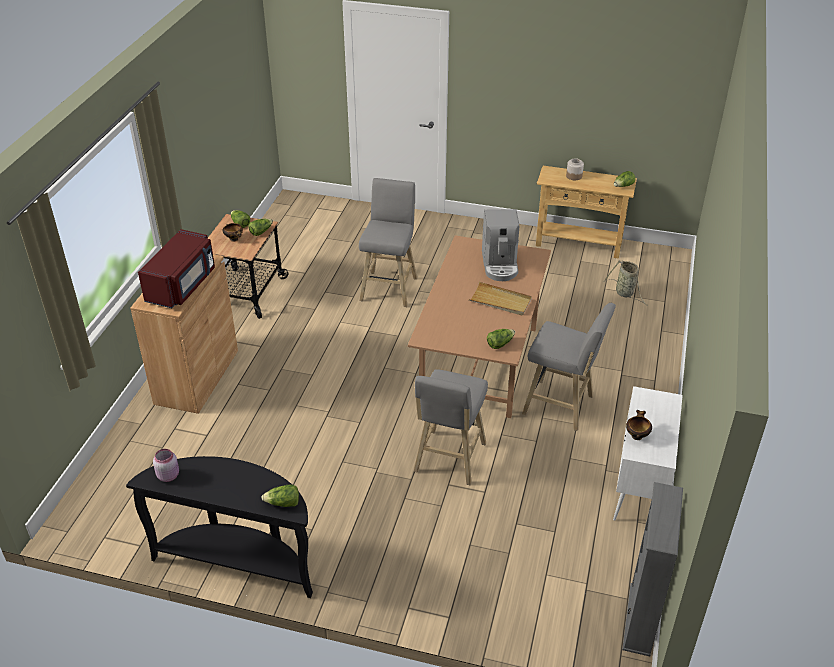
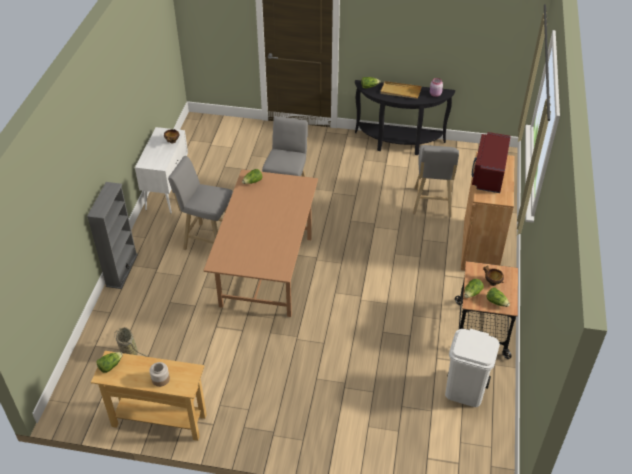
camera: 175 degrees right, 5 degrees up
grey stool [359,178,417,307] -> grey stool moved to [413,145,459,217]
beige tray [469,282,532,315] -> beige tray moved to [380,81,422,99]
coffee machine [482,209,519,281] -> none
grey bookcase [622,482,683,656] -> grey bookcase moved to [87,182,138,289]
none -> white trash can [445,329,500,407]

